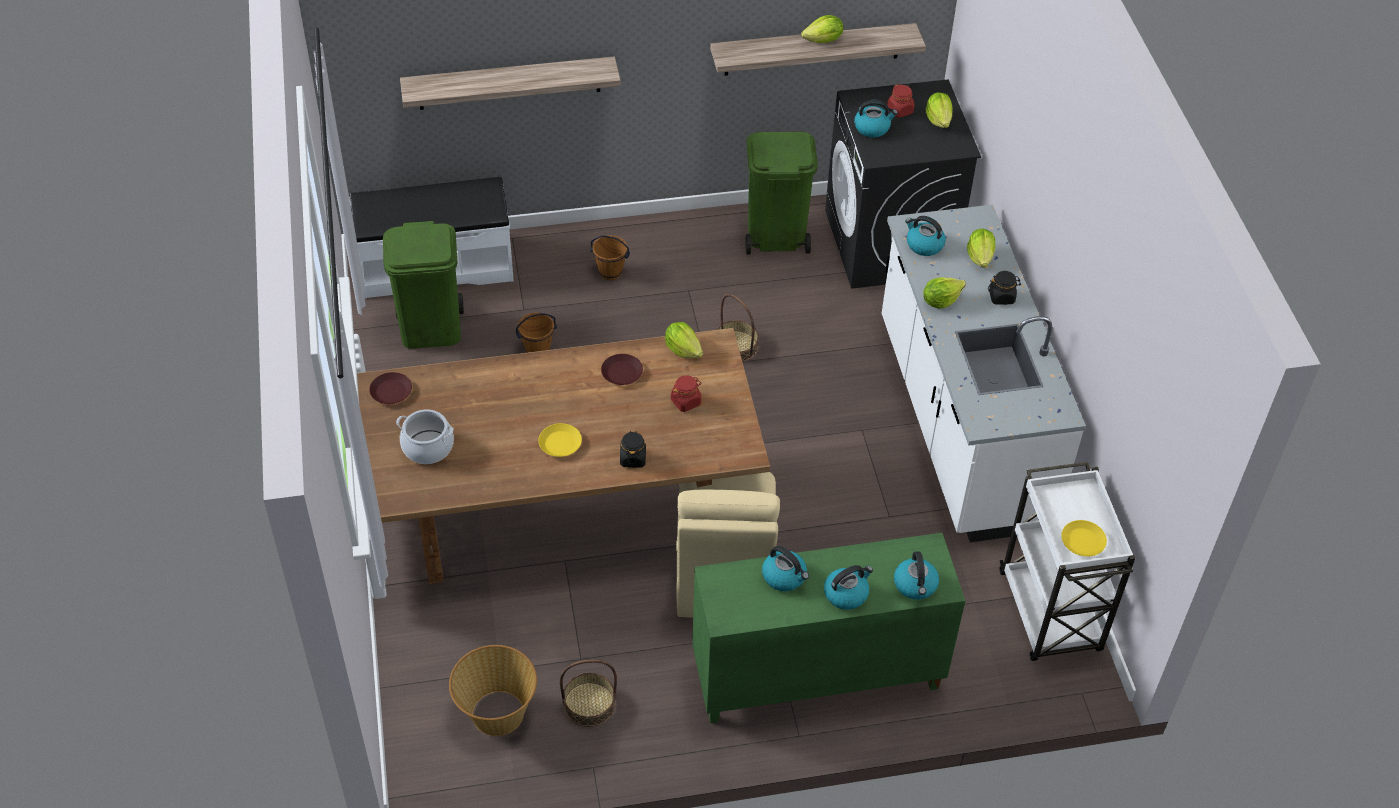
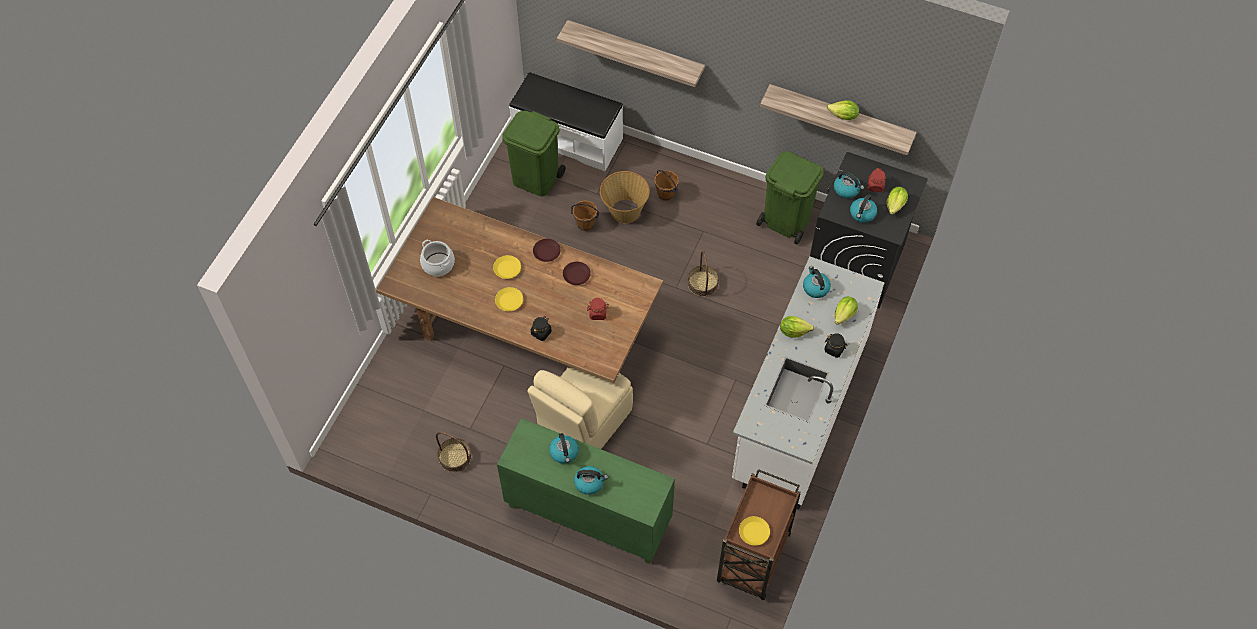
camera: 35 degrees right, 10 degrees up
brown plate [369,372,412,404] -> brown plate moved to [533,239,561,262]
basket [449,645,537,736] -> basket moved to [600,171,650,223]
lettuce [665,322,703,358] -> none
kettle [894,551,939,600] -> kettle moved to [850,194,877,223]
white cart [999,462,1135,661] -> brown cart [717,469,801,600]
none -> yellow plate [493,255,521,279]

